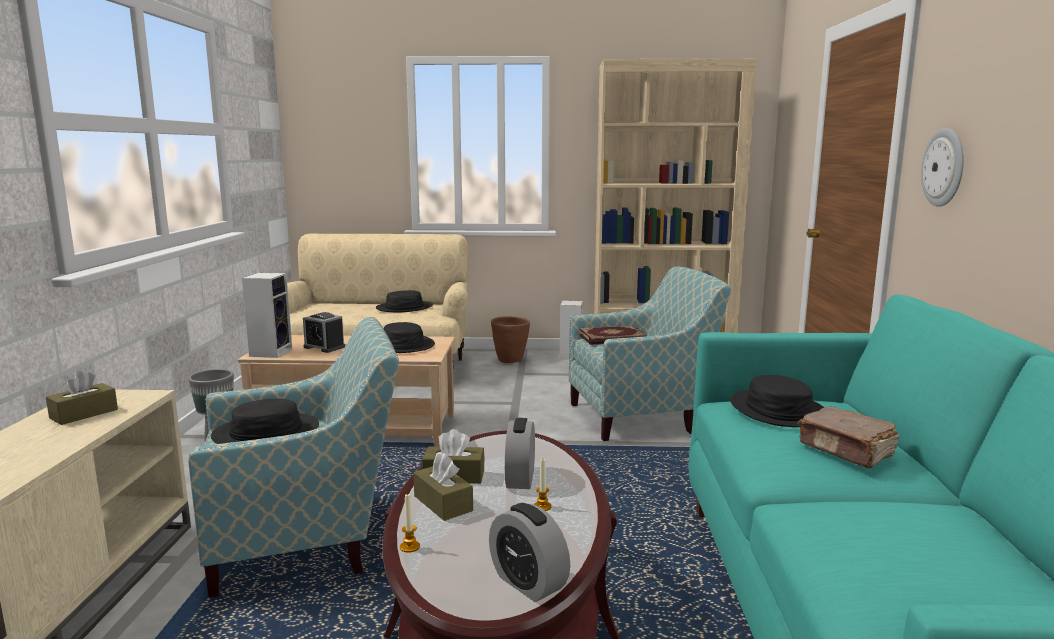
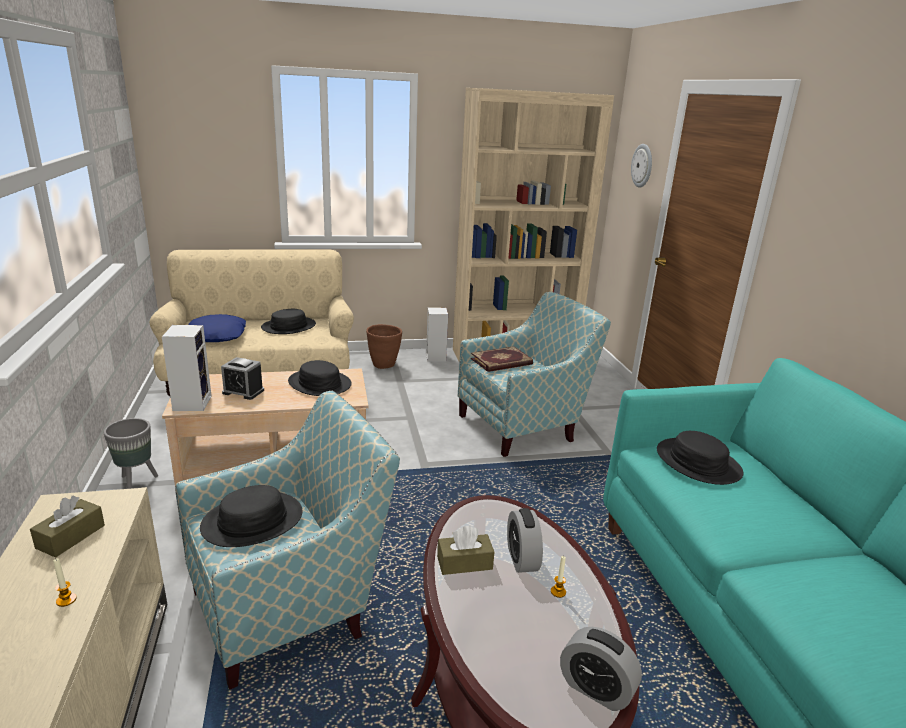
camera: 15 degrees left, 10 degrees up
candle [400,493,420,553] -> candle moved to [53,558,77,607]
brown tissue box [413,453,473,521] -> none
brown book [798,406,899,468] -> none
wall clock [921,128,964,207] -> wall clock moved to [631,144,652,188]
none -> blue pillow [188,314,246,342]

